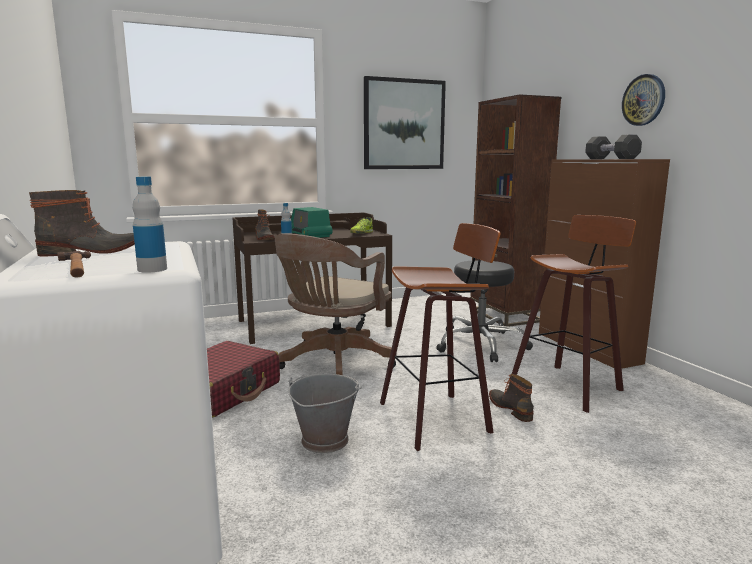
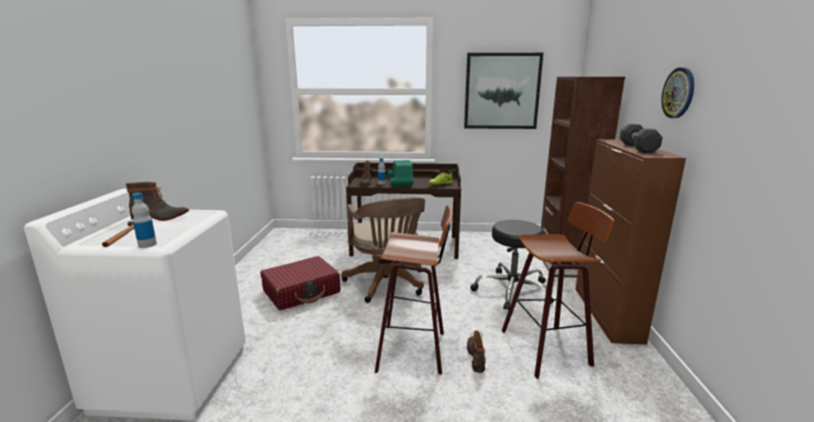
camera: 25 degrees right, 5 degrees up
brown office chair [274,234,396,375] -> brown office chair turned 75 degrees counterclockwise [342,198,425,303]
grey bucket [288,374,362,453] -> none

